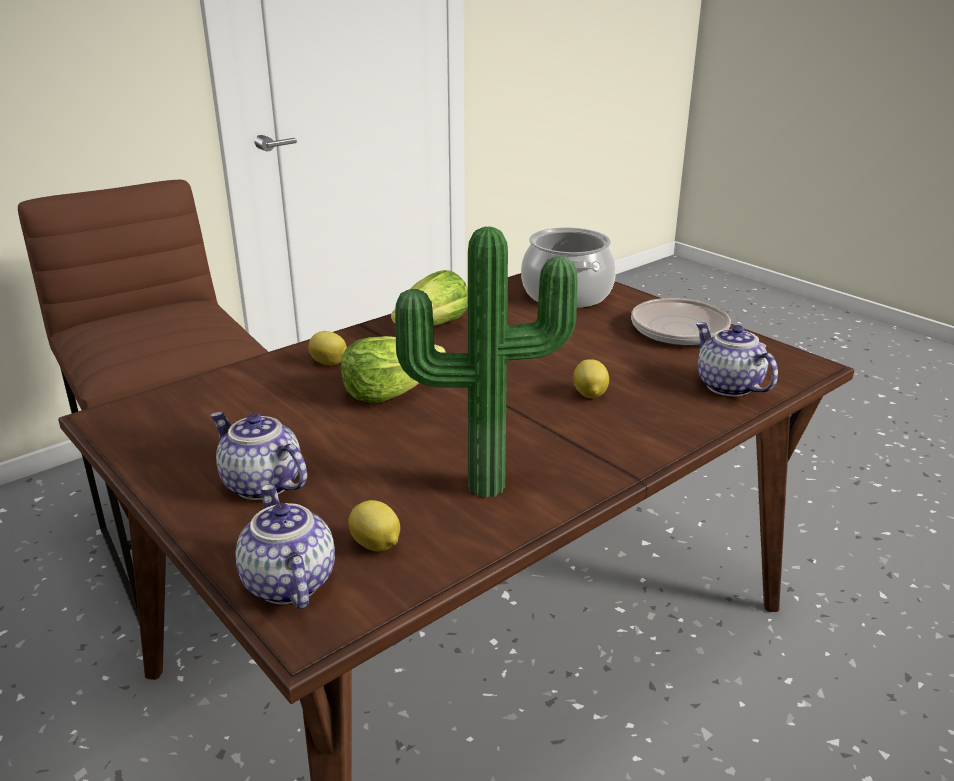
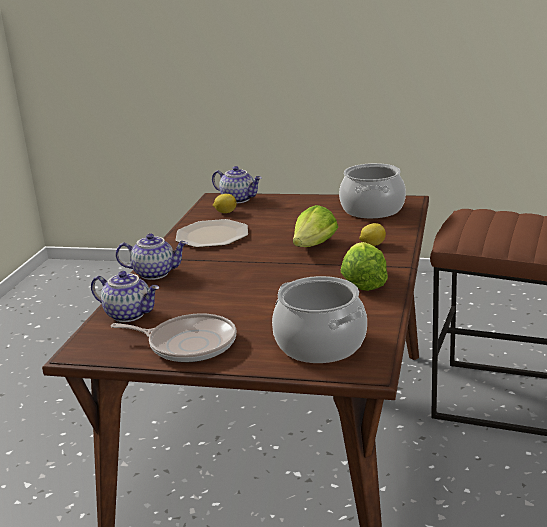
camera: 145 degrees right, 5 degrees down
teapot [210,412,307,500] -> teapot moved to [116,233,187,280]
potted plant [395,226,578,498] -> plate [176,219,248,248]
lemon [573,359,609,398] -> none
none -> cooking pot [339,163,406,219]

